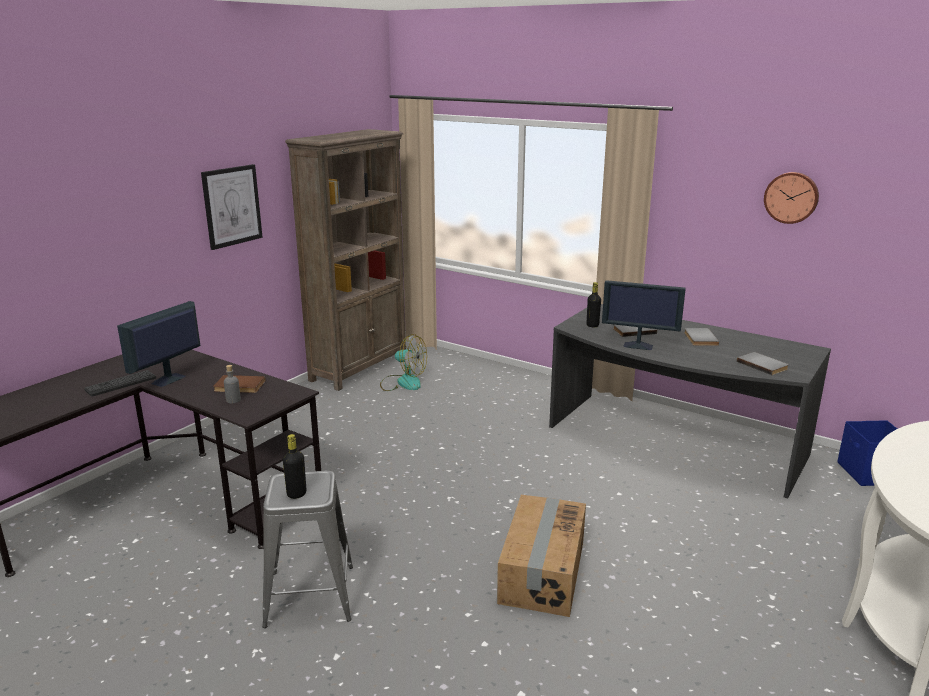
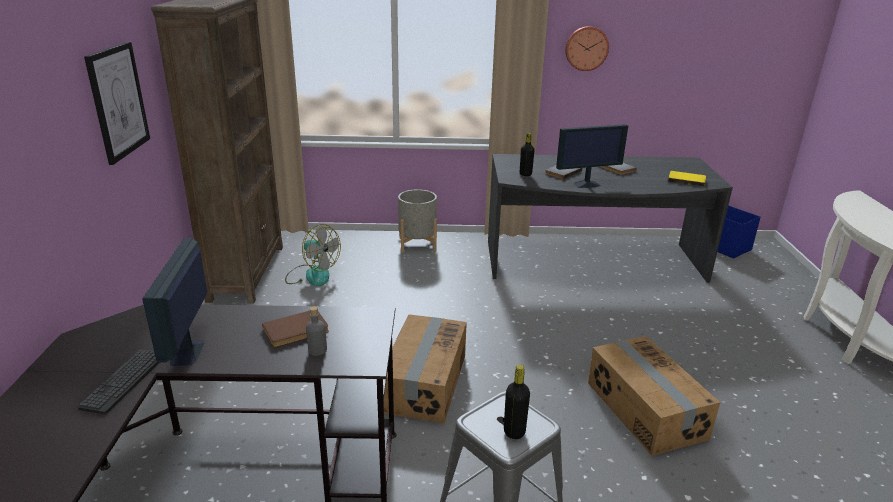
camera: 35 degrees left, 5 degrees up
fan [380,334,427,391] -> fan turned 45 degrees clockwise [285,224,341,286]
grey book [737,352,789,375] -> yellow book [668,171,706,187]
wall clock [764,172,819,224] -> wall clock moved to [565,26,609,71]
none -> cardboard box [384,315,467,424]
none -> grey planter [398,189,437,253]

